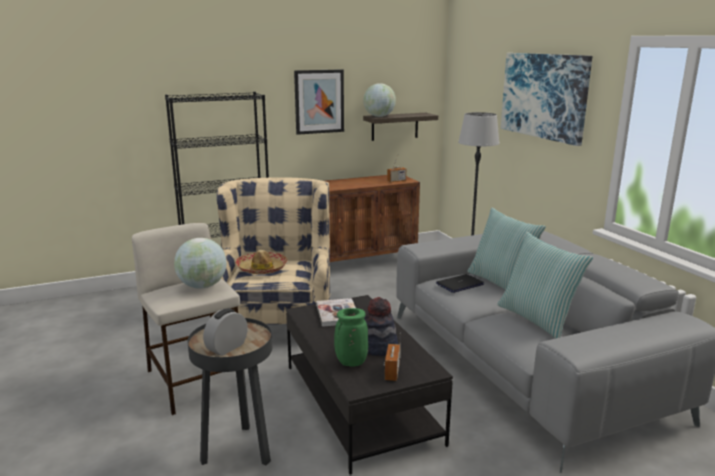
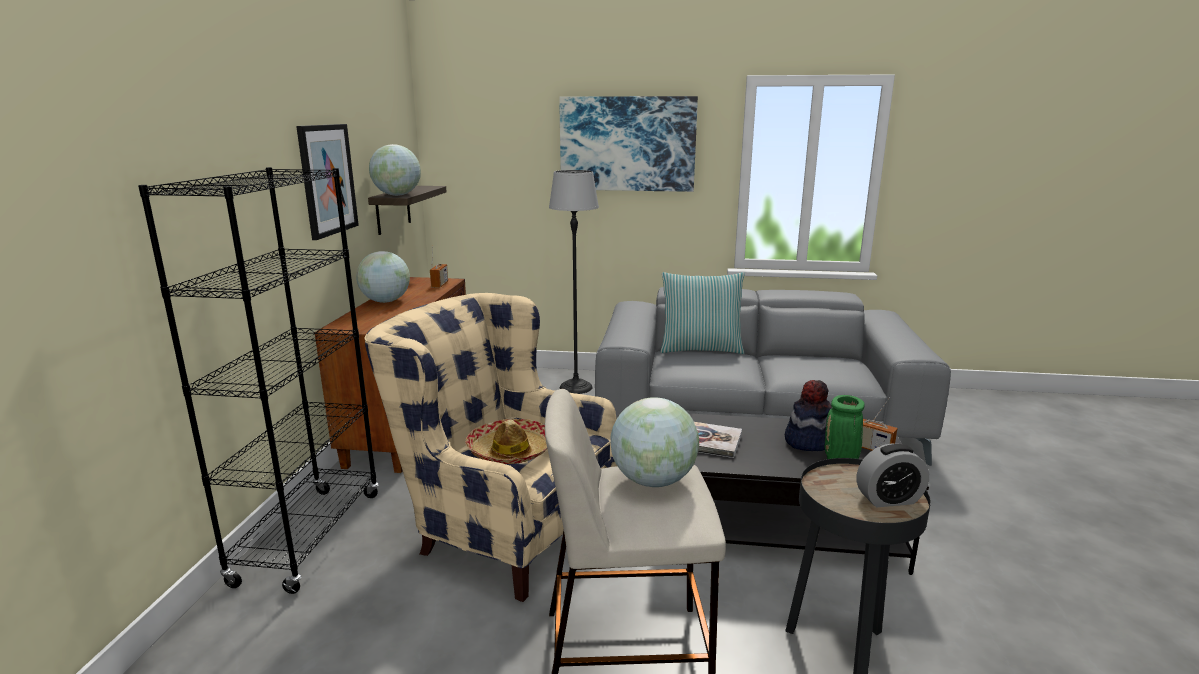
camera: 60 degrees left, 0 degrees up
alarm clock [203,308,248,356] -> alarm clock turned 75 degrees counterclockwise [857,443,929,507]
laptop [436,274,484,293] -> none
pillow [497,232,593,339] -> none
none -> globe [356,251,410,303]

